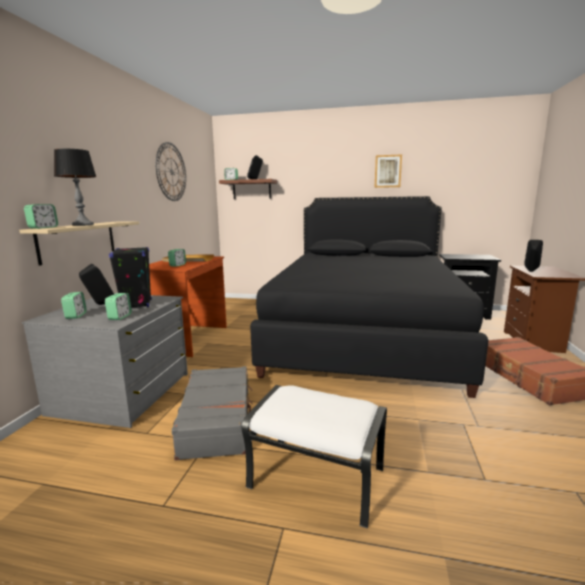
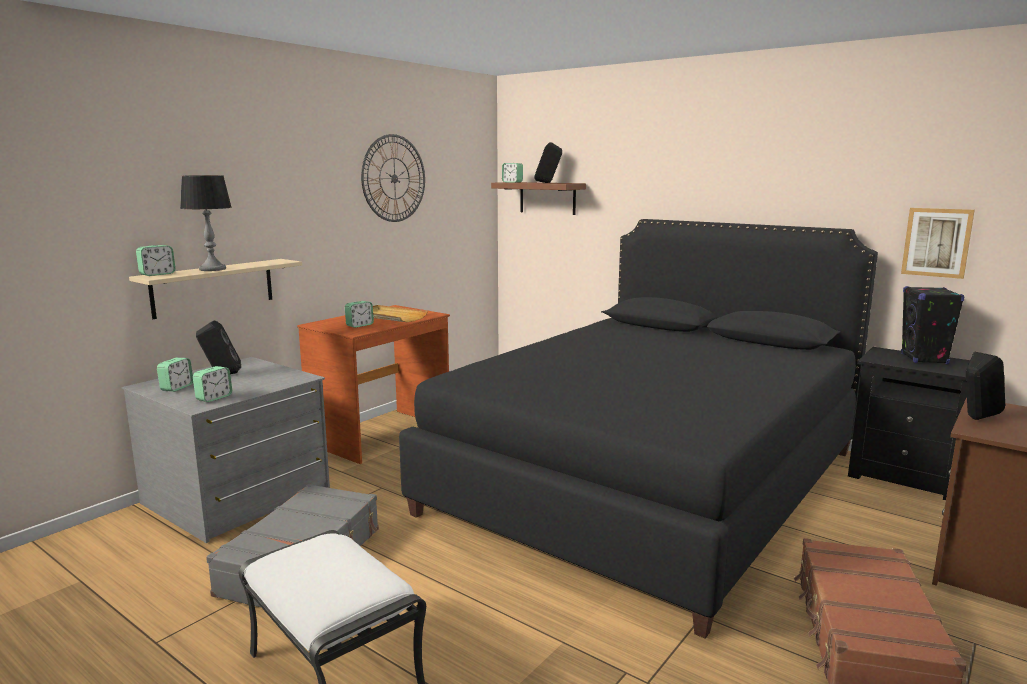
camera: 25 degrees right, 0 degrees up
black speaker [109,247,152,307] -> black speaker moved to [901,286,965,365]
picture [375,154,402,188] -> picture moved to [901,208,975,279]

